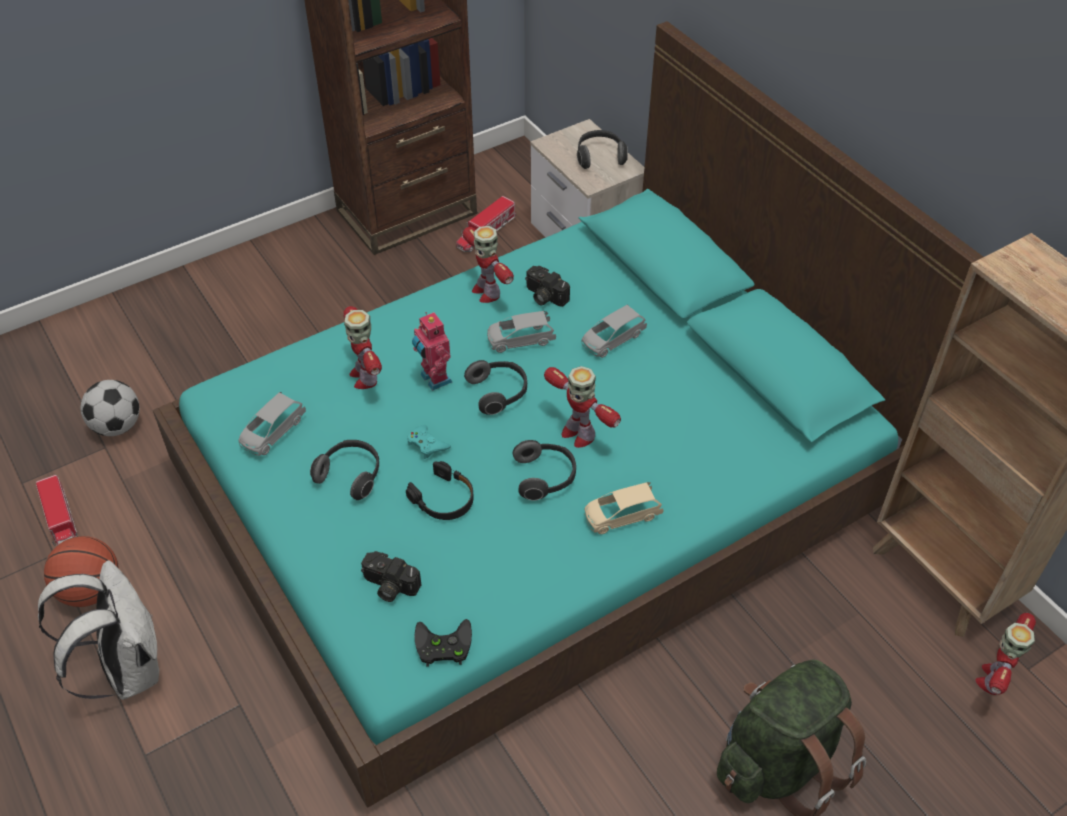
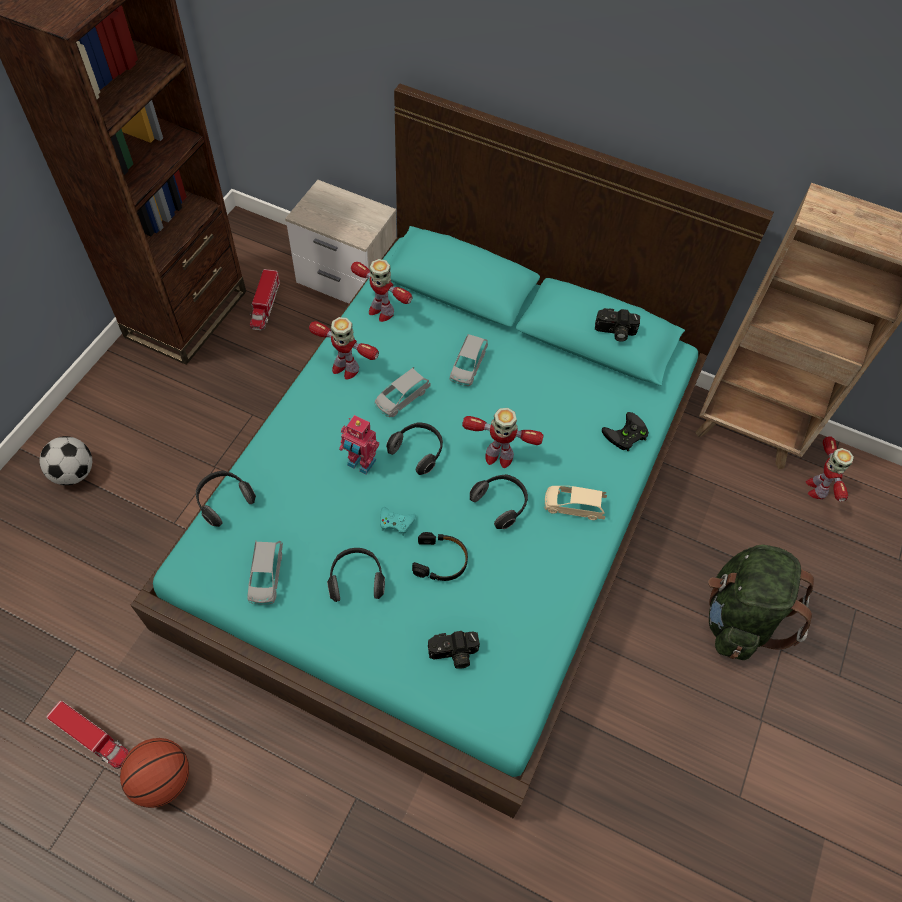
camera: 35 degrees left, 10 degrees up
white backpack [38,560,159,700] -> none
football [80,380,140,436] -> football moved to [39,436,92,485]
toy robot [343,306,382,389] -> toy robot moved to [351,259,413,322]
black game controller [415,619,472,667] -> black game controller moved to [602,412,649,451]
camera [525,266,570,307] -> camera moved to [595,308,640,342]
headphones [577,130,628,169] -> headphones moved to [196,471,256,527]
beige toy car [584,482,664,534] -> beige toy car turned 60 degrees clockwise [544,486,607,520]

